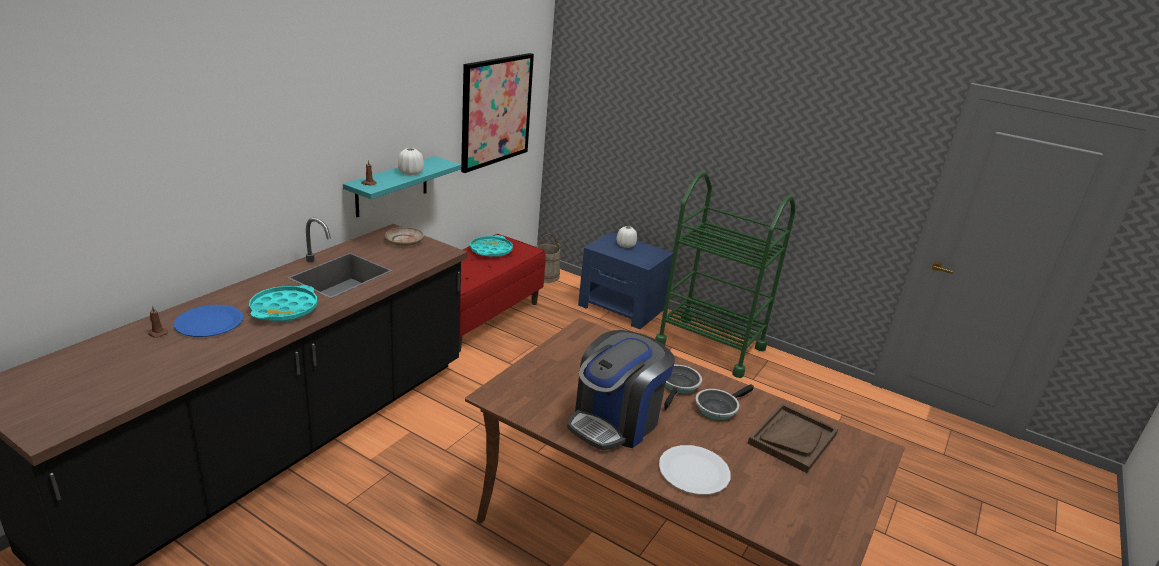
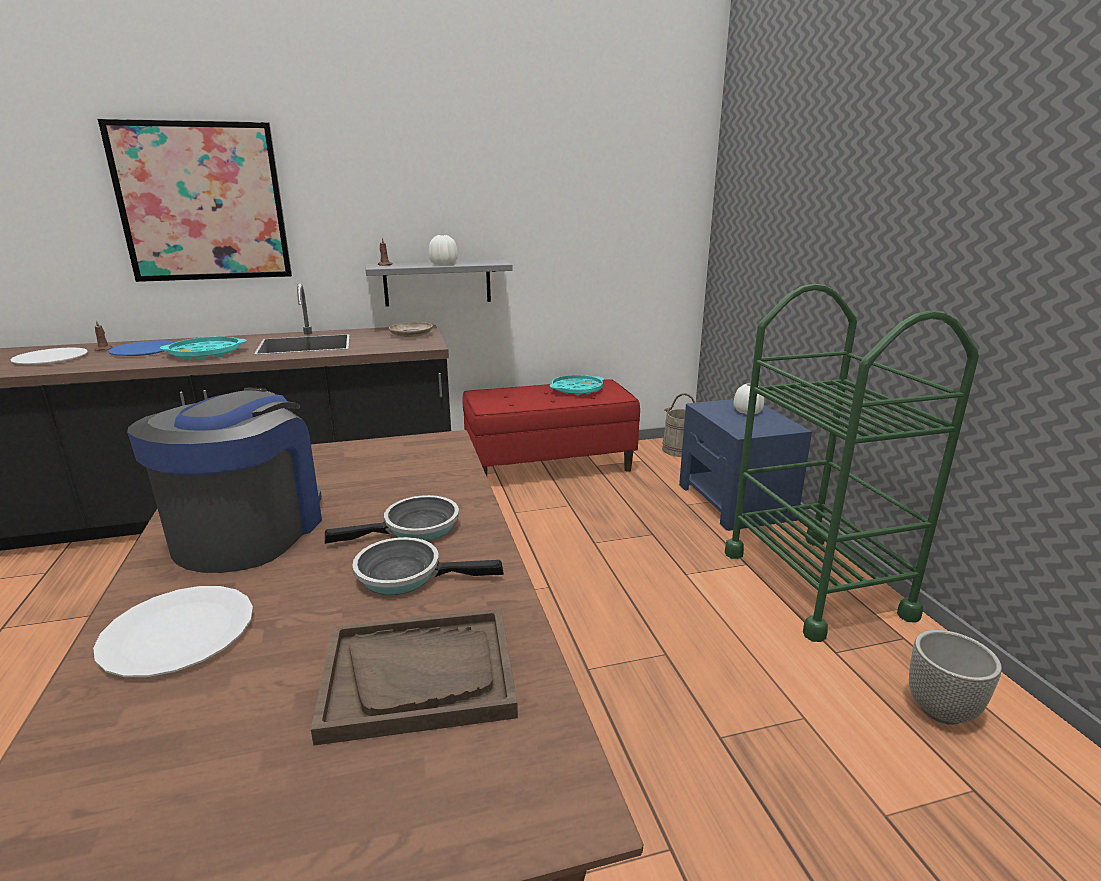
camera: 45 degrees right, 5 degrees down
turquoise shelf [343,156,461,217] -> grey shelf [365,260,513,307]
picture [461,53,534,173] -> picture moved to [98,119,292,282]
coffee machine [567,330,675,450] -> coffee machine turned 105 degrees clockwise [127,388,322,573]
none -> white plate [10,347,88,364]
none -> planter [909,630,1002,725]

